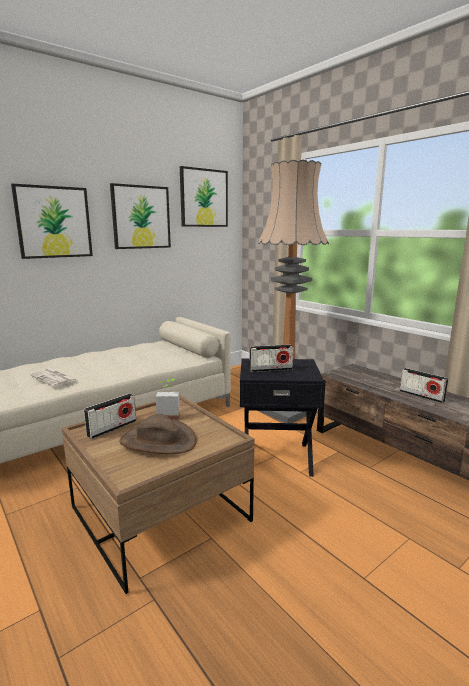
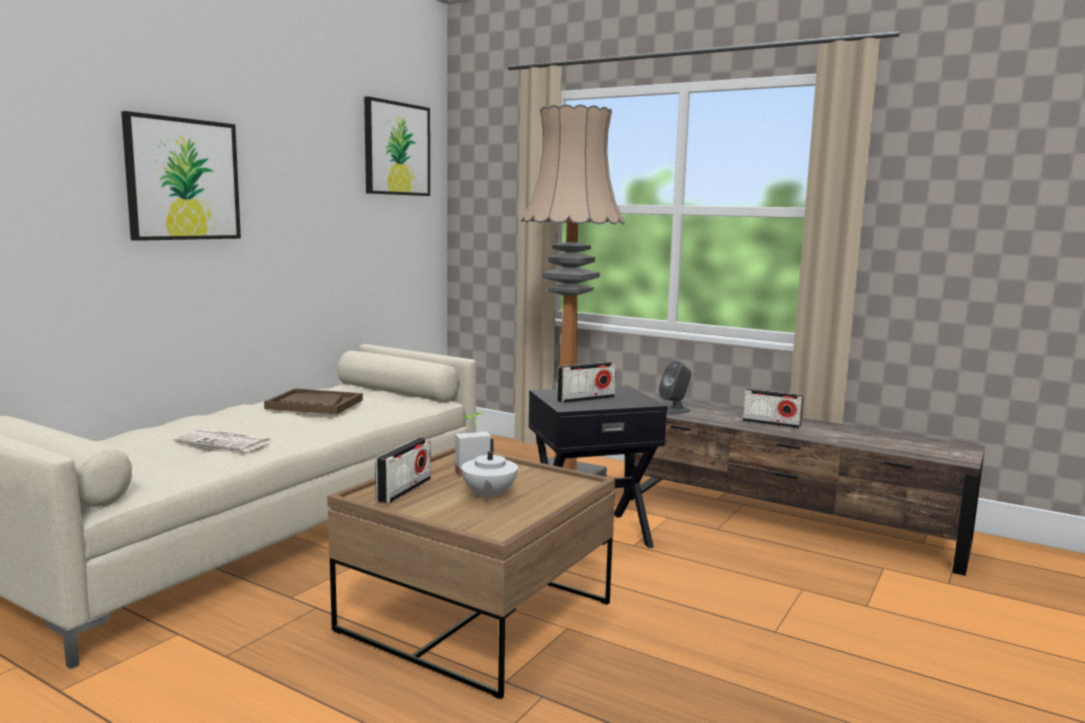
camera: 20 degrees left, 5 degrees down
picture [110,183,171,249] -> none
brown hat [119,414,197,454] -> white teapot [461,439,518,501]
none -> brown tray [264,388,363,415]
none -> grey speaker [659,361,692,414]

